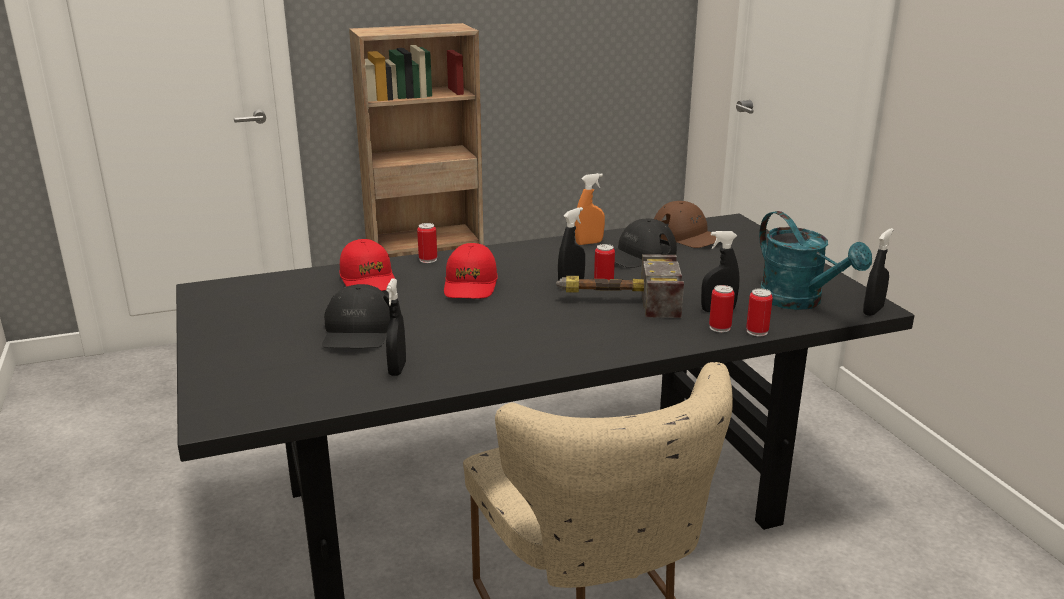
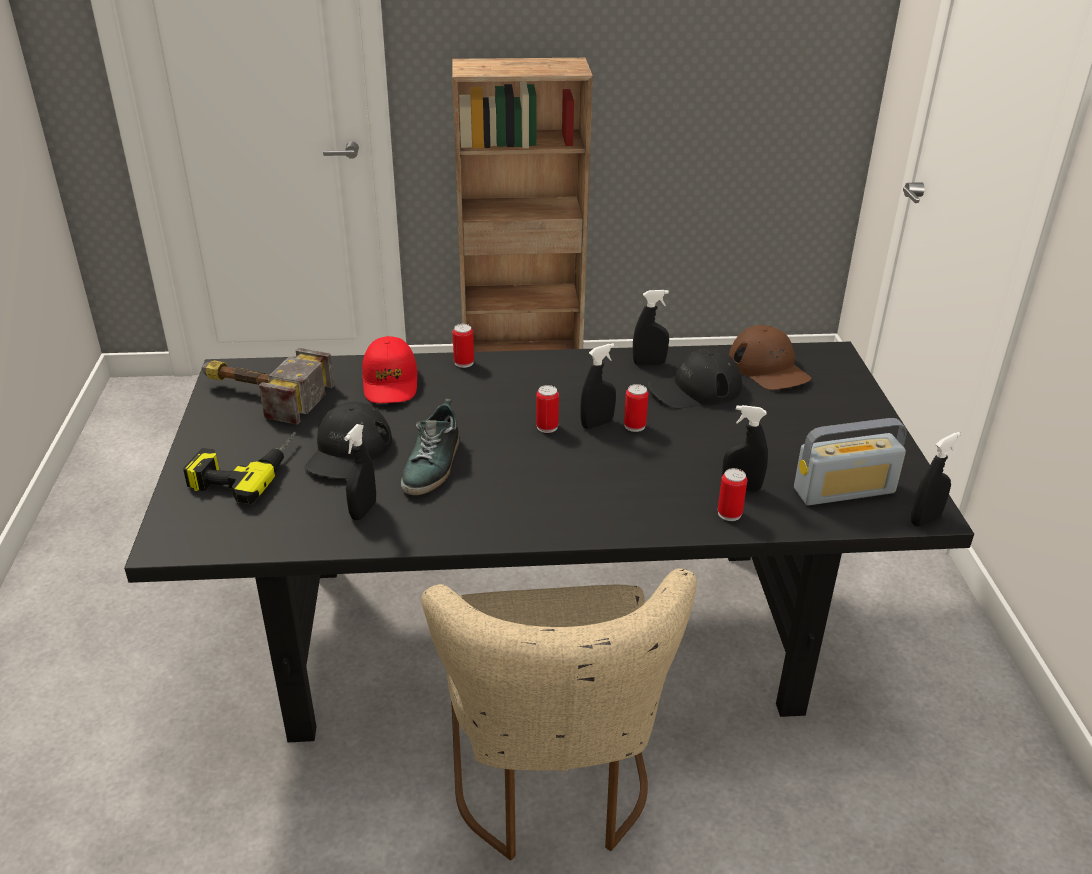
camera: 15 degrees right, 10 degrees up
red cap [444,243,497,299] -> none
hammer [556,254,684,318] -> hammer moved to [201,348,334,425]
orange spray bottle [575,173,605,245] -> black spray bottle [633,290,669,365]
can [746,288,773,336] -> can moved to [536,385,559,433]
turquoise watering can [759,211,872,310] -> radio [794,418,907,505]
none -> power drill [183,432,296,504]
none -> shoe [401,399,459,495]

